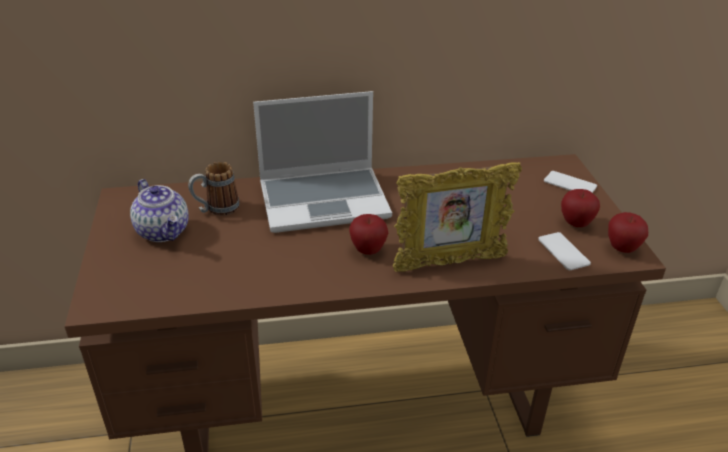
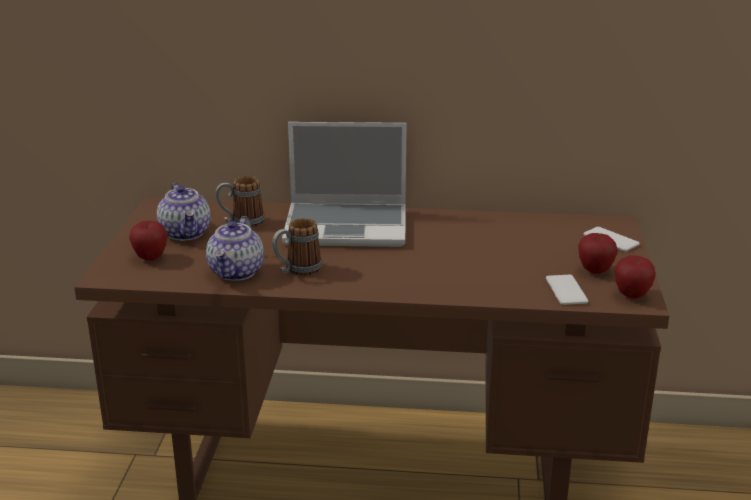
camera: 15 degrees right, 10 degrees down
apple [349,214,388,255] -> apple moved to [129,221,167,260]
picture frame [393,162,522,272] -> none
none -> teapot [206,216,264,281]
none -> mug [272,218,322,276]

